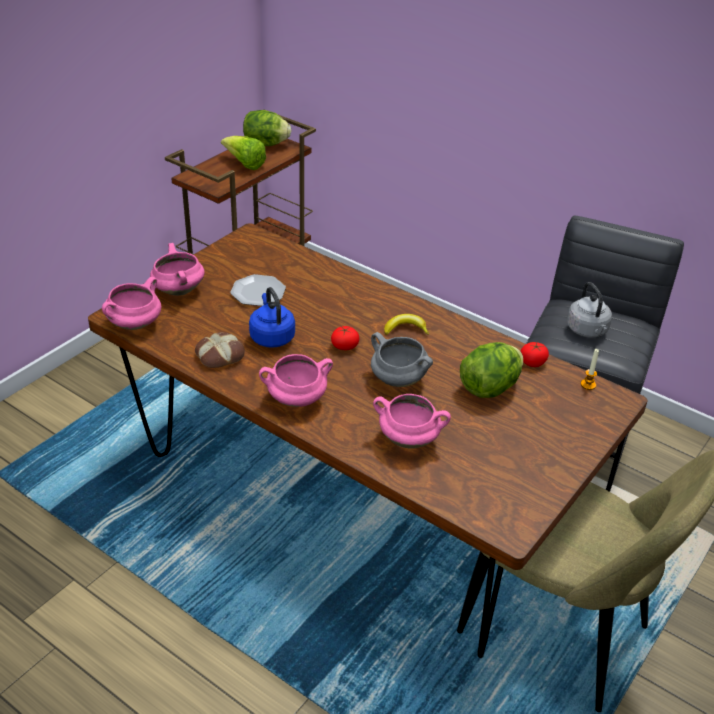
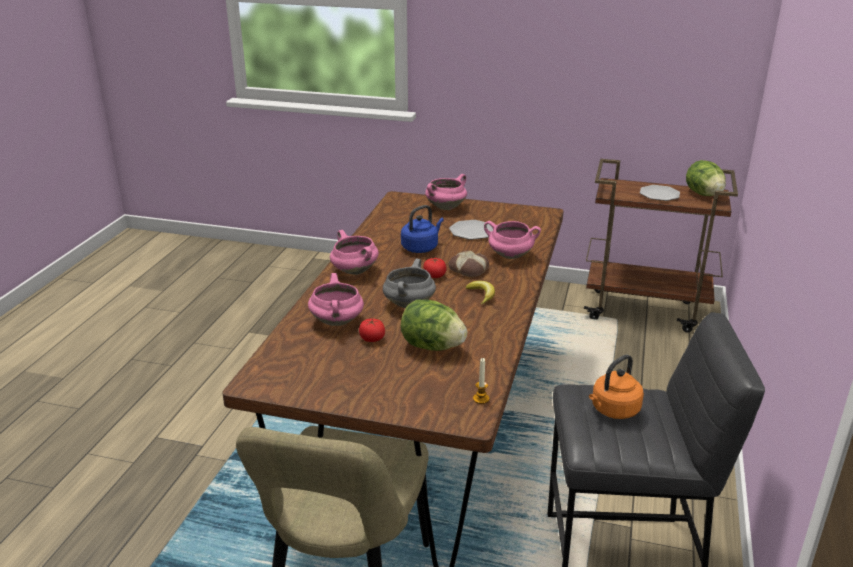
camera: 70 degrees right, 10 degrees down
pink cooking pot [102,277,161,330] -> pink cooking pot moved to [484,221,541,259]
bread [195,332,245,368] -> bread moved to [448,251,489,277]
lettuce [221,136,266,170] -> plate [640,185,680,201]
tomato [521,342,549,367] -> tomato moved to [359,319,385,342]
grey kettle [567,282,612,338] -> orange kettle [589,355,644,419]

